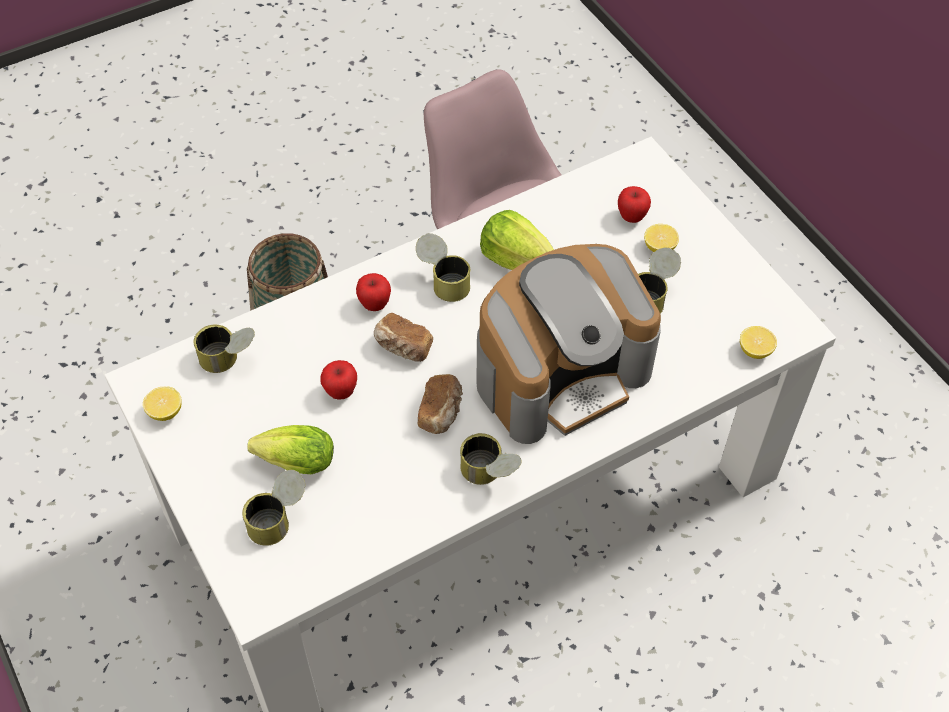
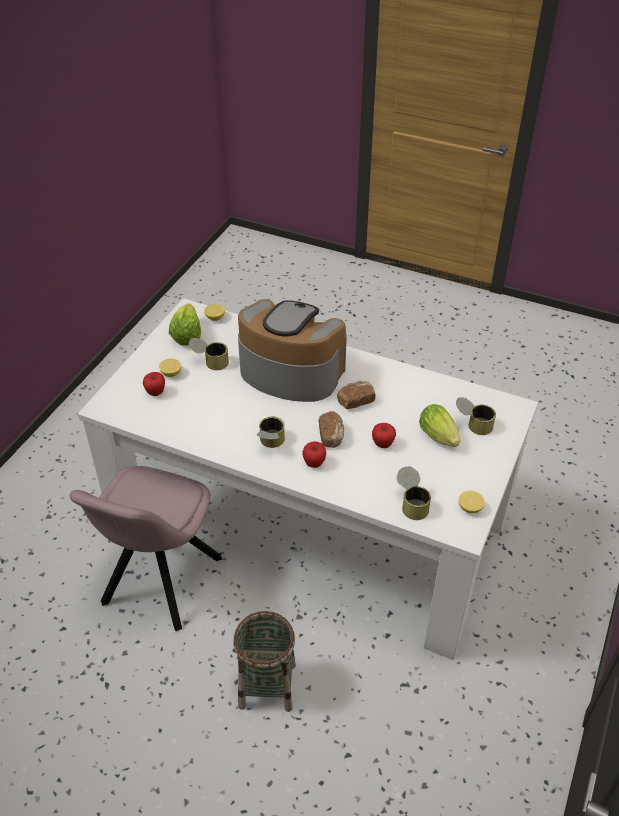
camera: 125 degrees left, 10 degrees down
can [460,433,521,485] -> none
lettuce [480,210,554,270] -> lettuce moved to [169,304,201,346]

